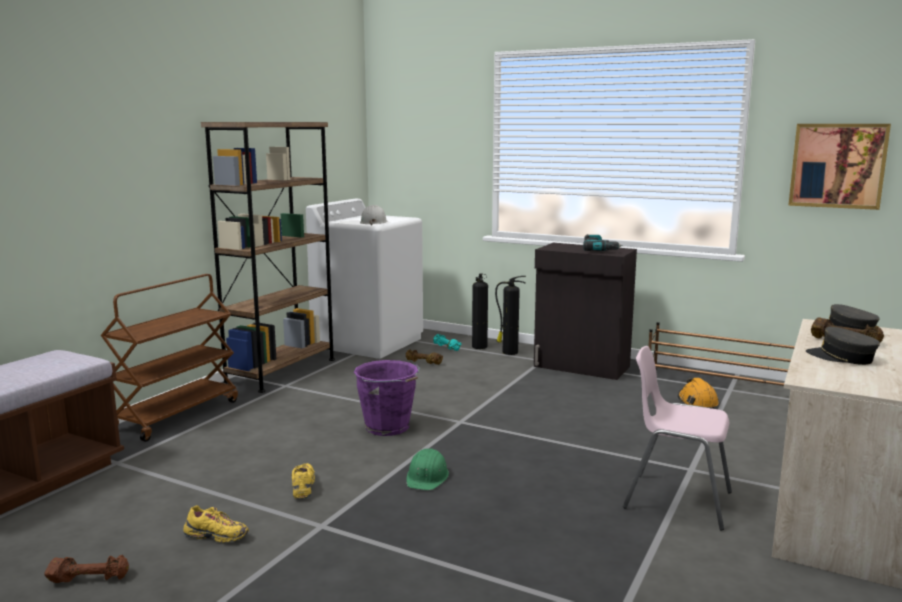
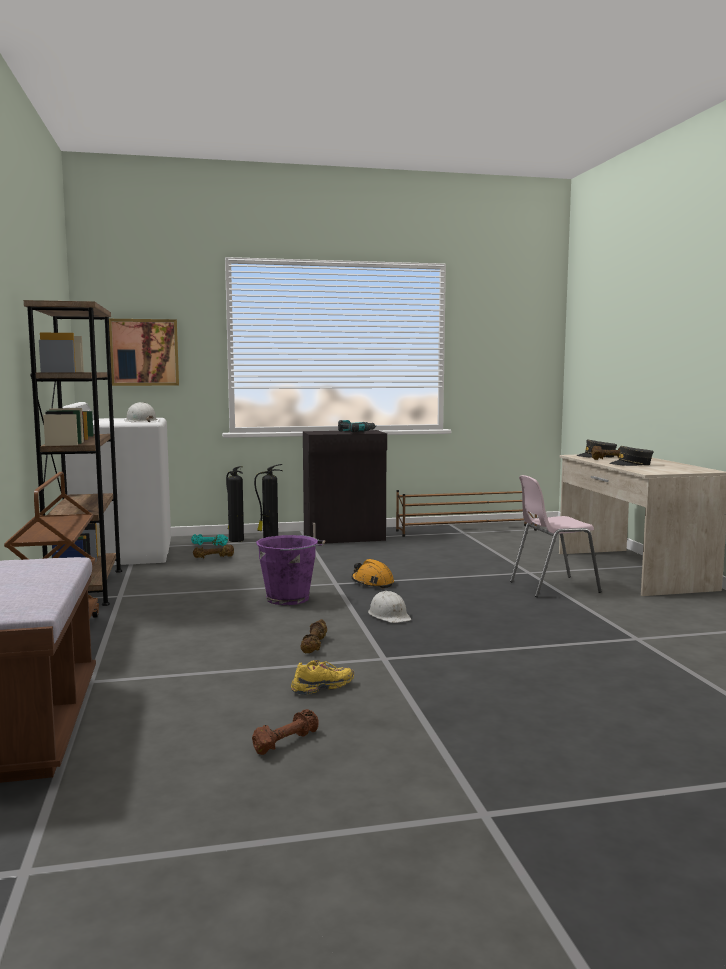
camera: 40 degrees left, 5 degrees down
yellow shoe [291,463,315,499] -> brown dumbbell [300,619,327,653]
green hard hat [407,448,449,490] -> white hard hat [368,591,411,623]
orange hard hat [678,378,719,409] -> orange hard hat moved to [352,559,394,588]
picture [788,124,891,210] -> picture moved to [109,319,179,386]

